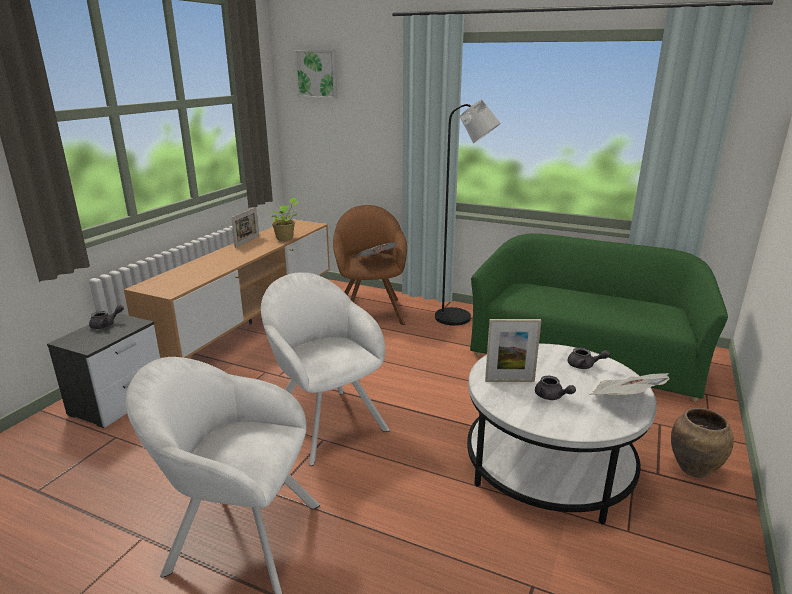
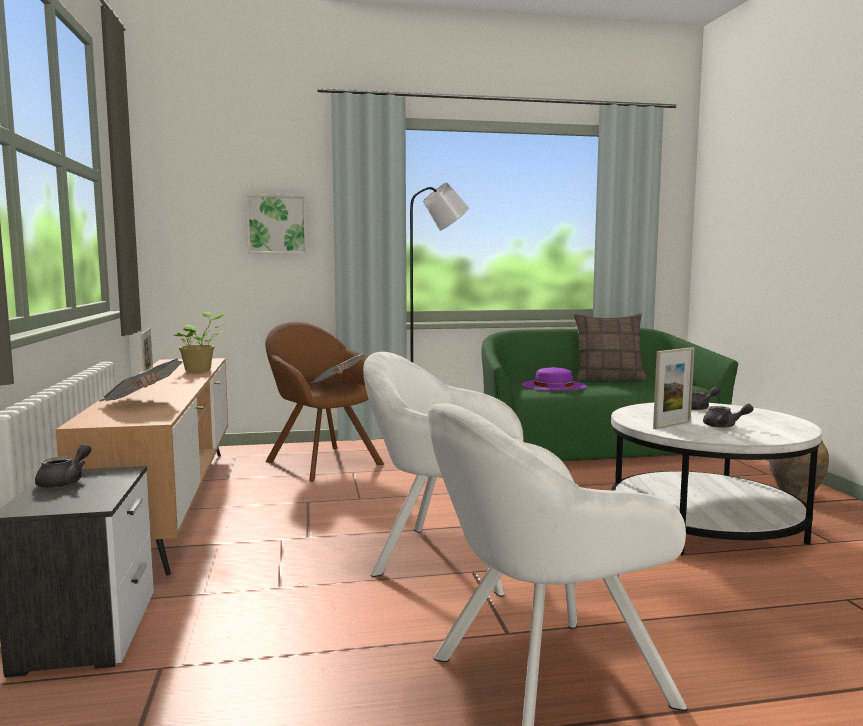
camera: 35 degrees left, 15 degrees down
picture [294,50,338,99] -> picture moved to [246,194,307,254]
newspaper [589,373,670,396] -> newspaper moved to [99,359,183,402]
none -> purple hat [521,367,587,391]
none -> pillow [573,313,647,381]

